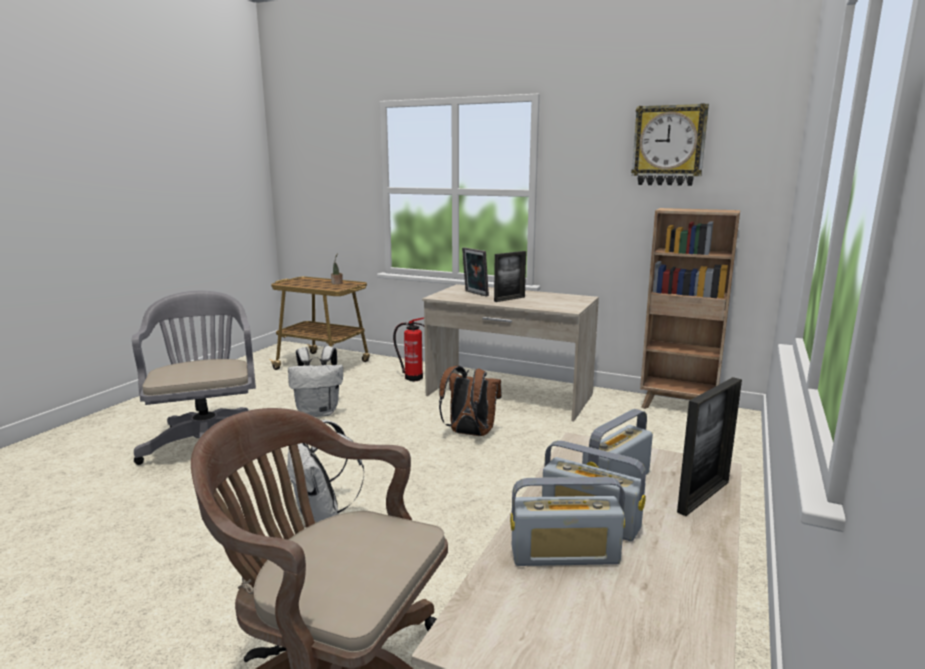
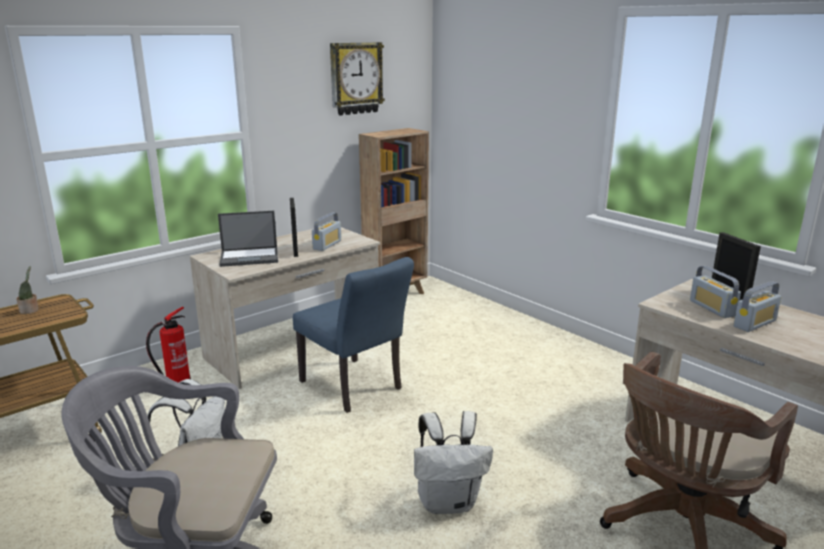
camera: 65 degrees left, 5 degrees up
brown backpack [439,366,502,436] -> blue chair [293,257,414,413]
picture frame [462,247,489,297] -> laptop [218,211,278,267]
radio [510,477,625,566] -> radio moved to [312,212,341,251]

